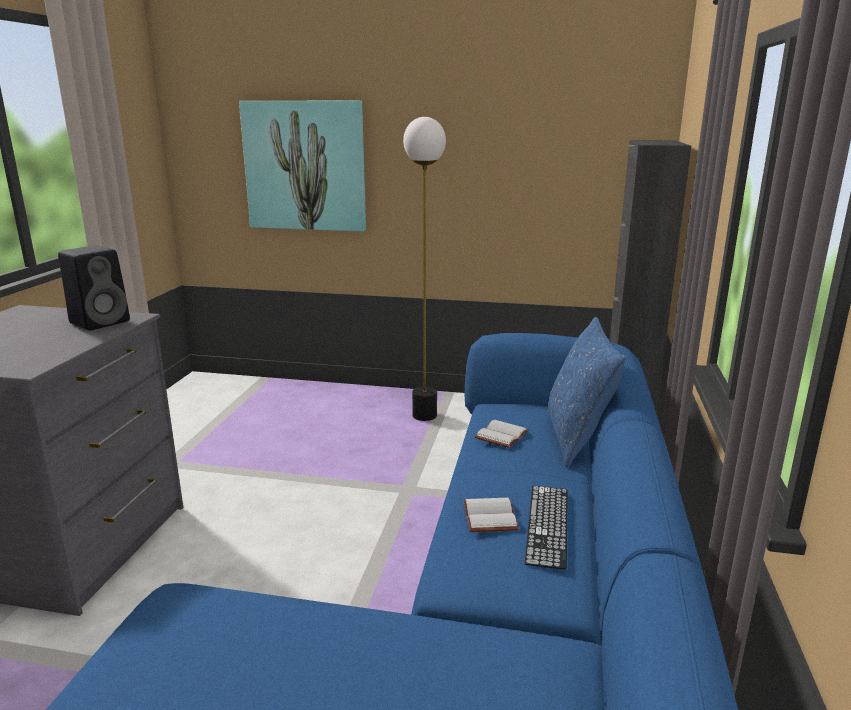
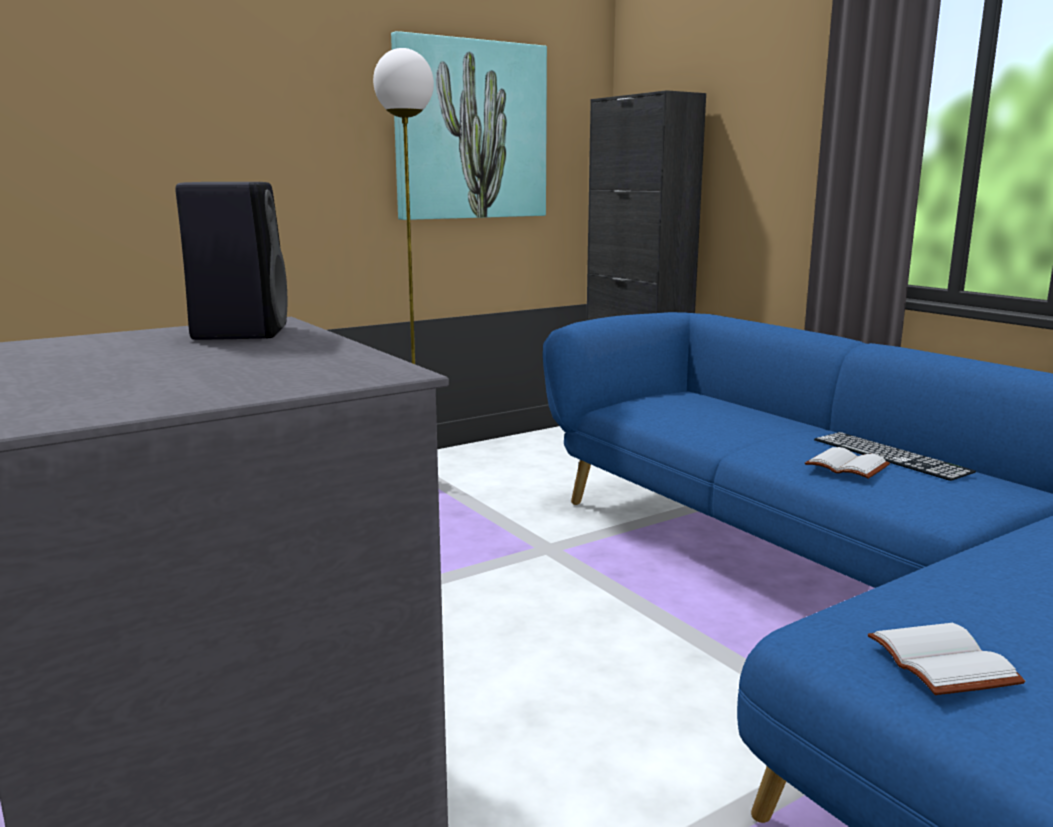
camera: 45 degrees left, 5 degrees down
picture [239,101,366,232] -> picture moved to [391,31,547,220]
white book [475,420,529,448] -> white book moved to [868,623,1025,695]
blue pillow [547,317,626,467] -> none

